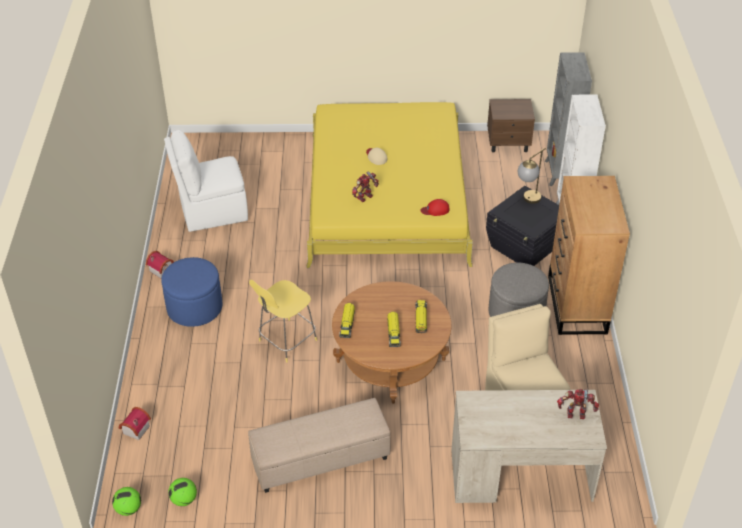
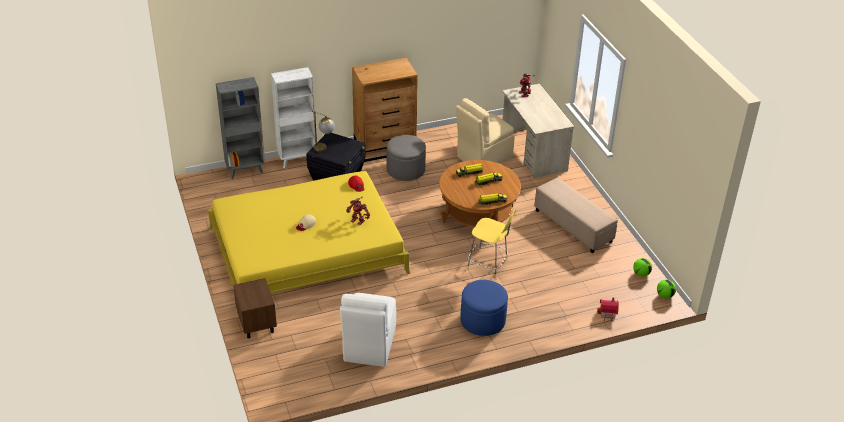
camera: 110 degrees left, 5 degrees down
toy house [146,251,174,279] -> none
white chair [164,130,248,232] -> white chair turned 45 degrees clockwise [340,293,396,367]
brown nightstand [487,99,535,152] -> brown nightstand moved to [233,278,277,339]

